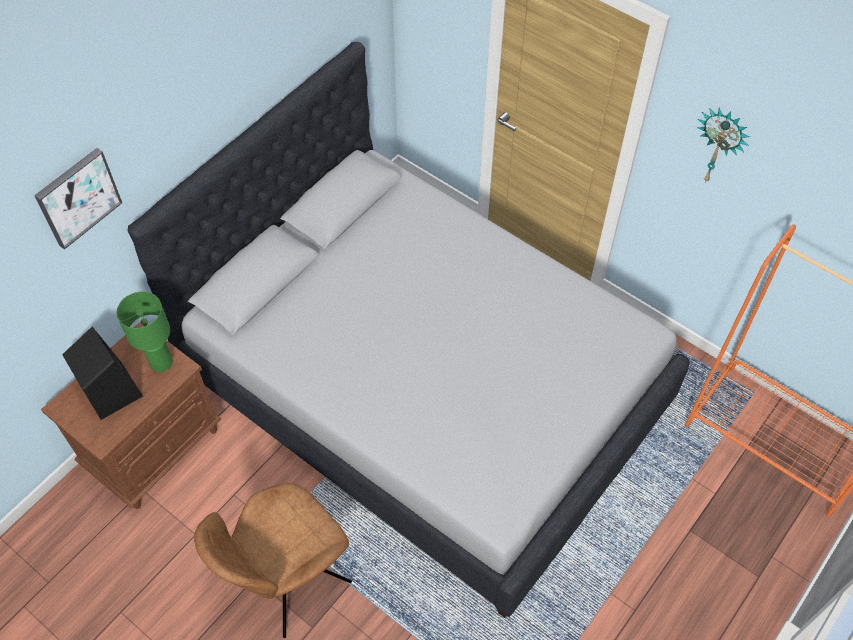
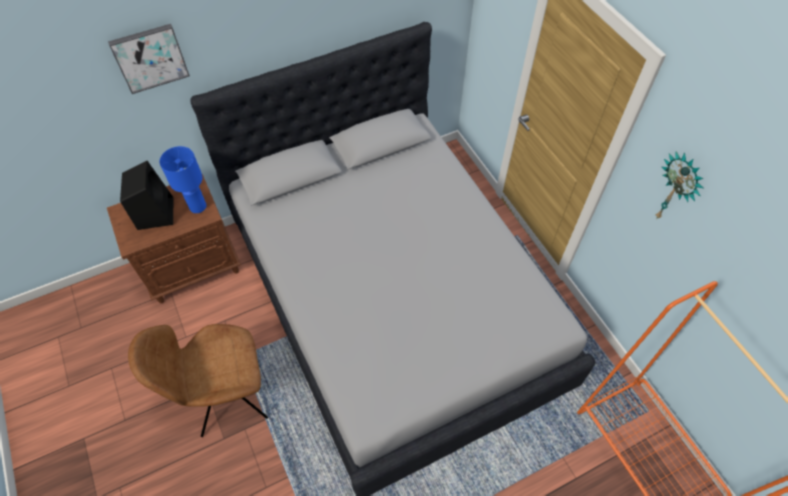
camera: 25 degrees right, 0 degrees up
green table lamp [117,291,173,372] -> blue table lamp [159,146,206,213]

